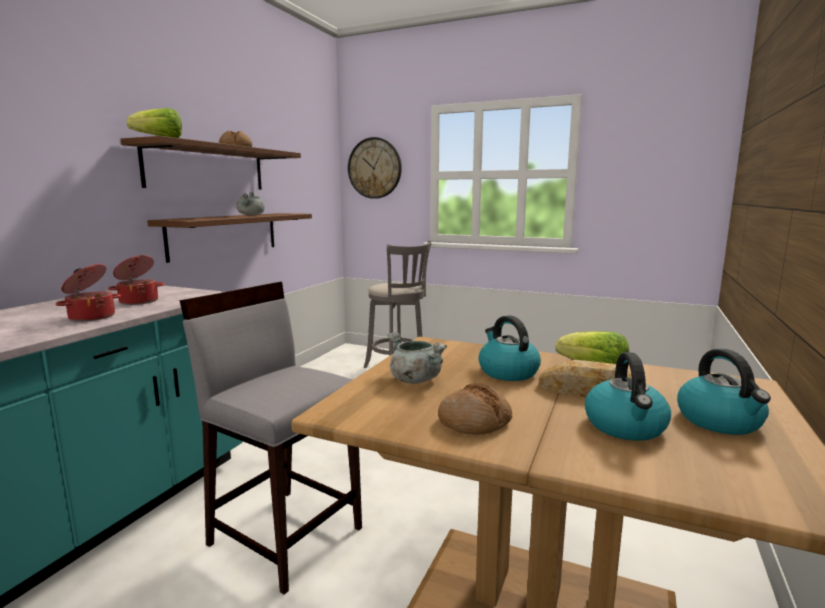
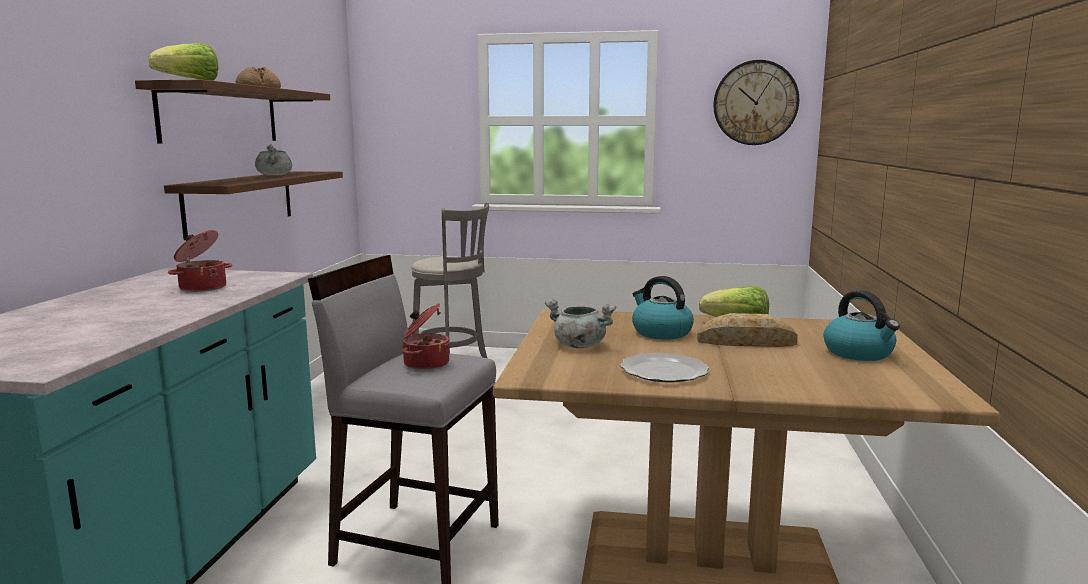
camera: 15 degrees left, 0 degrees up
cooking pot [55,264,121,322] -> cooking pot moved to [403,303,450,370]
wall clock [348,137,402,199] -> wall clock moved to [713,60,799,145]
bread [438,383,512,435] -> plate [620,353,709,383]
kettle [585,352,671,441] -> none

